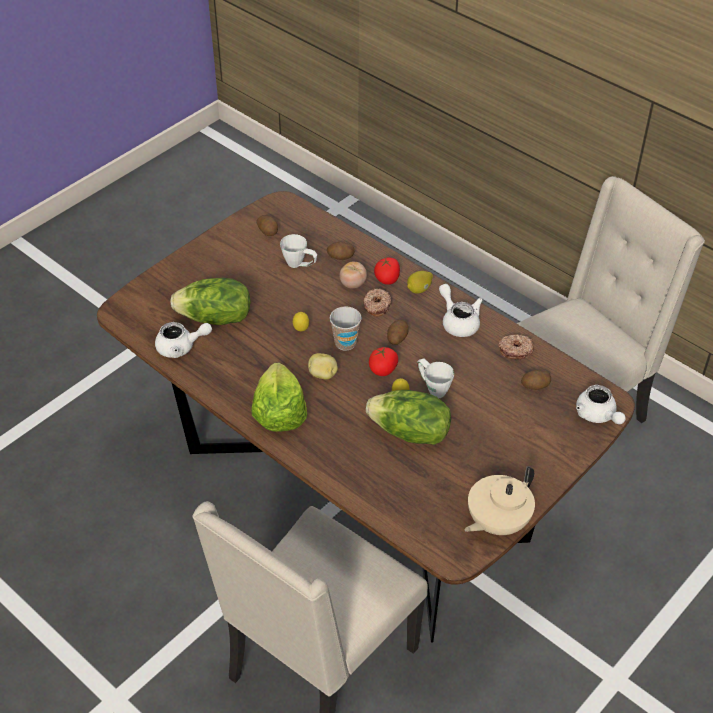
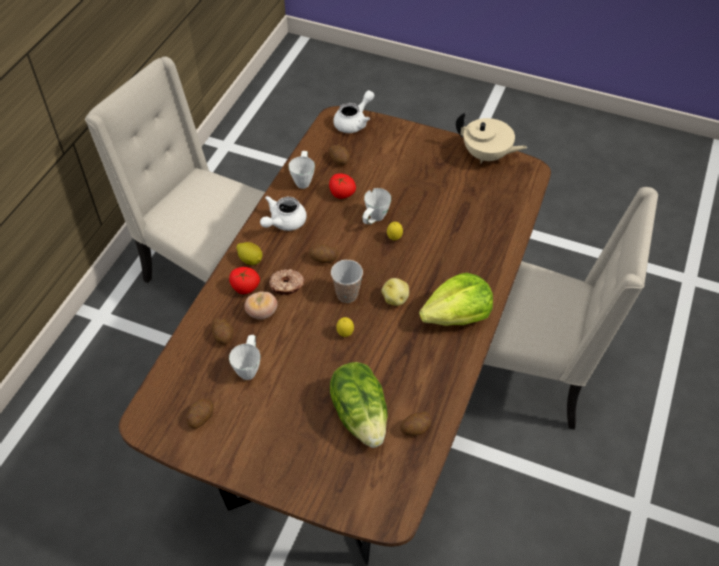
camera: 110 degrees left, 5 degrees up
white teapot [155,322,212,358] -> potato [401,412,431,436]
lettuce [366,390,451,445] -> none
tomato [369,346,398,376] -> tomato moved to [329,173,356,199]
donut [498,334,534,359] -> white mug [289,151,315,189]

